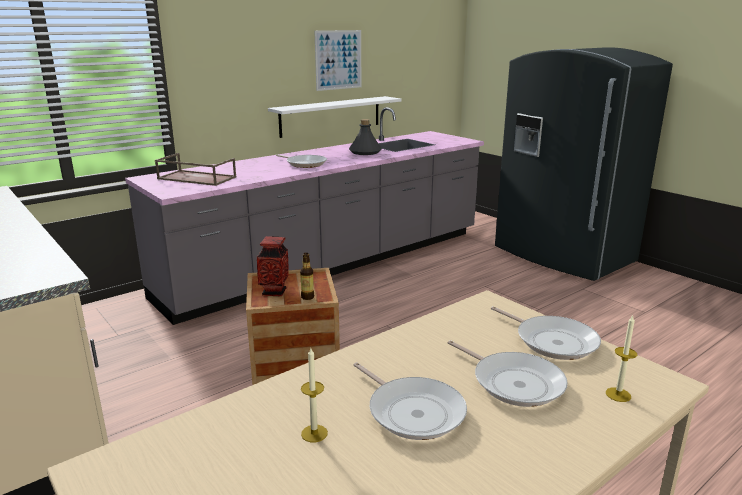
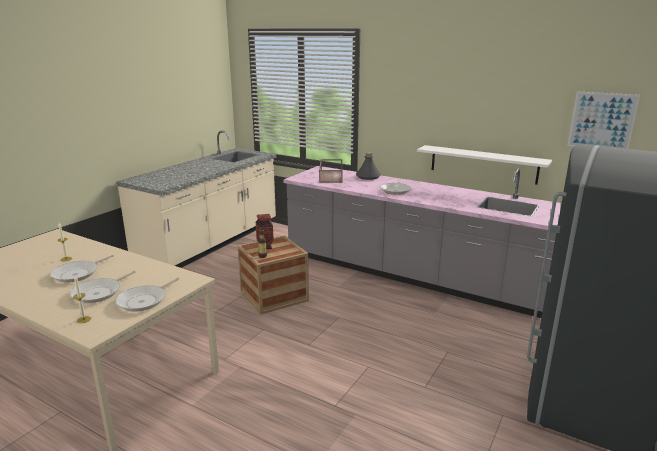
camera: 70 degrees right, 0 degrees up
picture [314,30,361,91] -> picture moved to [567,91,640,149]
grey bottle [349,119,382,155] -> grey bottle moved to [356,152,381,180]

